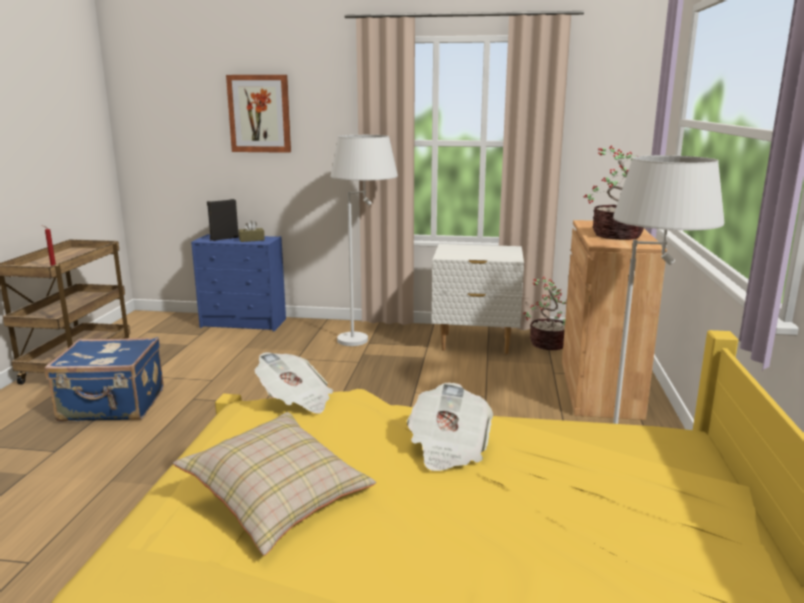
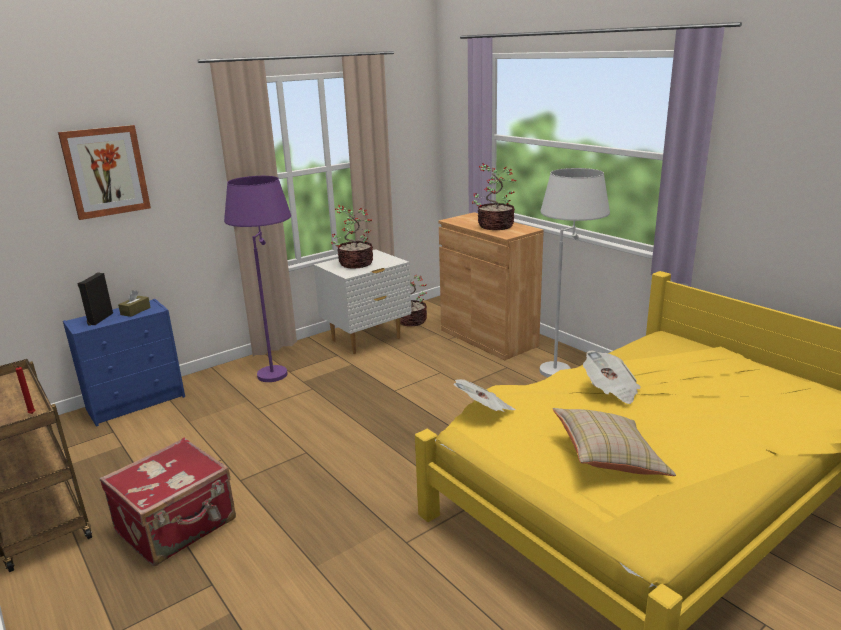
camera: 45 degrees left, 5 degrees up
blue suitcase [45,337,164,421] -> red suitcase [99,437,236,566]
white floor lamp [331,135,398,346] -> purple floor lamp [224,176,291,382]
none -> potted plant [331,205,373,269]

